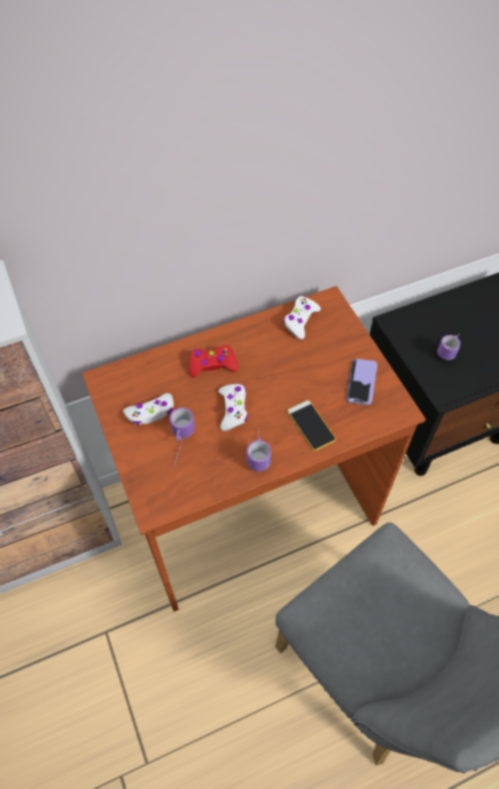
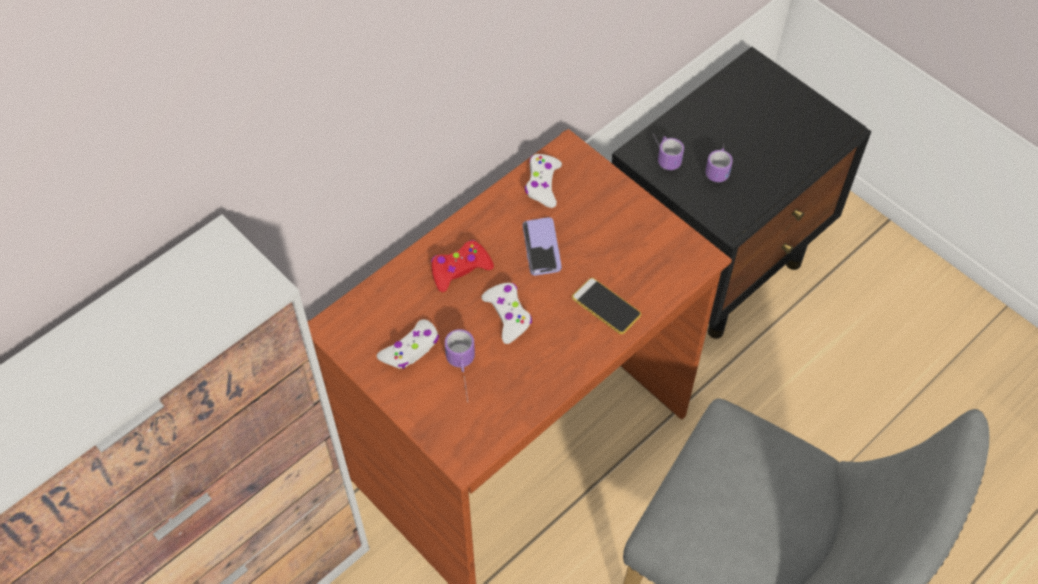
camera: 20 degrees left, 0 degrees up
mug [247,427,271,472] -> mug moved to [653,134,684,170]
phone [346,359,377,405] -> phone moved to [523,217,562,276]

